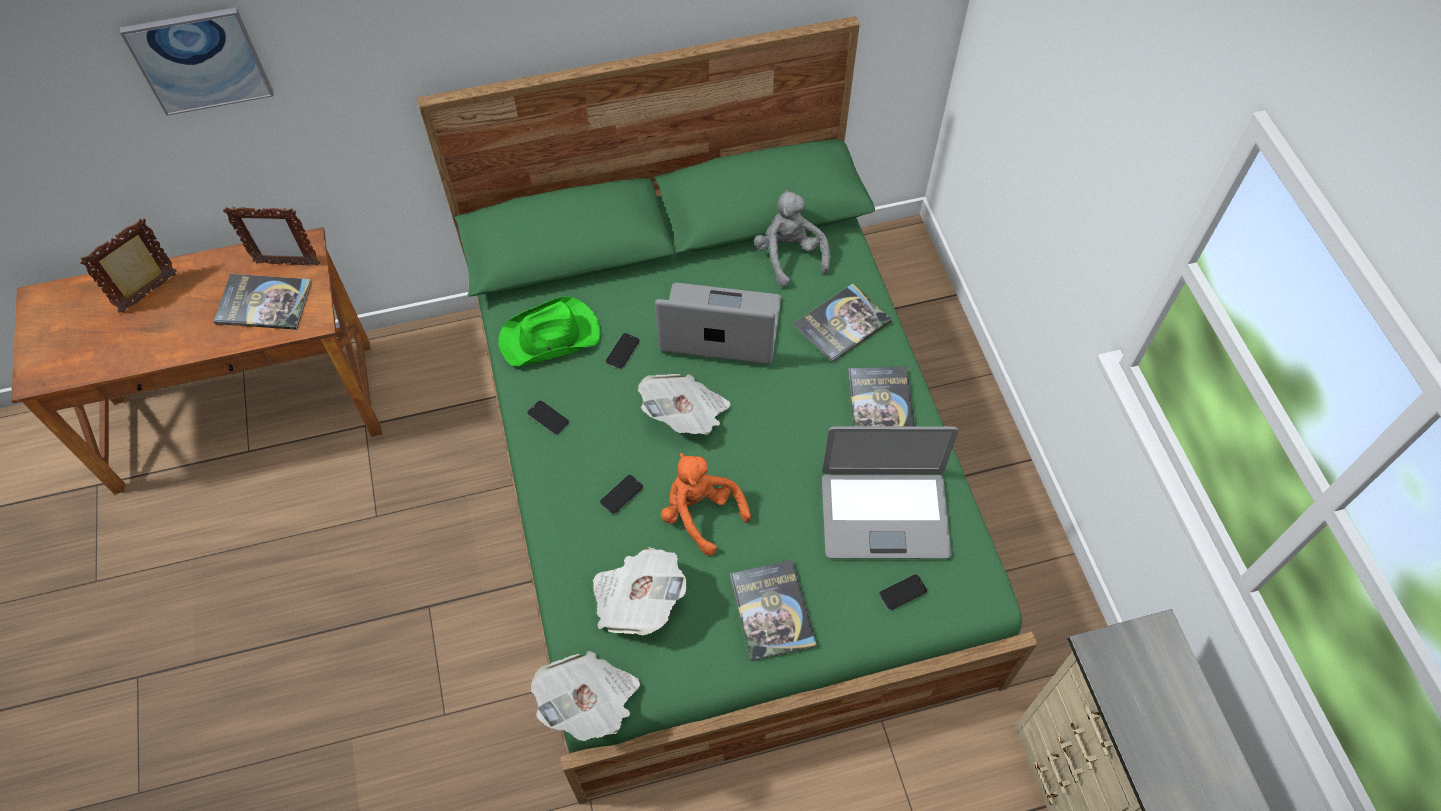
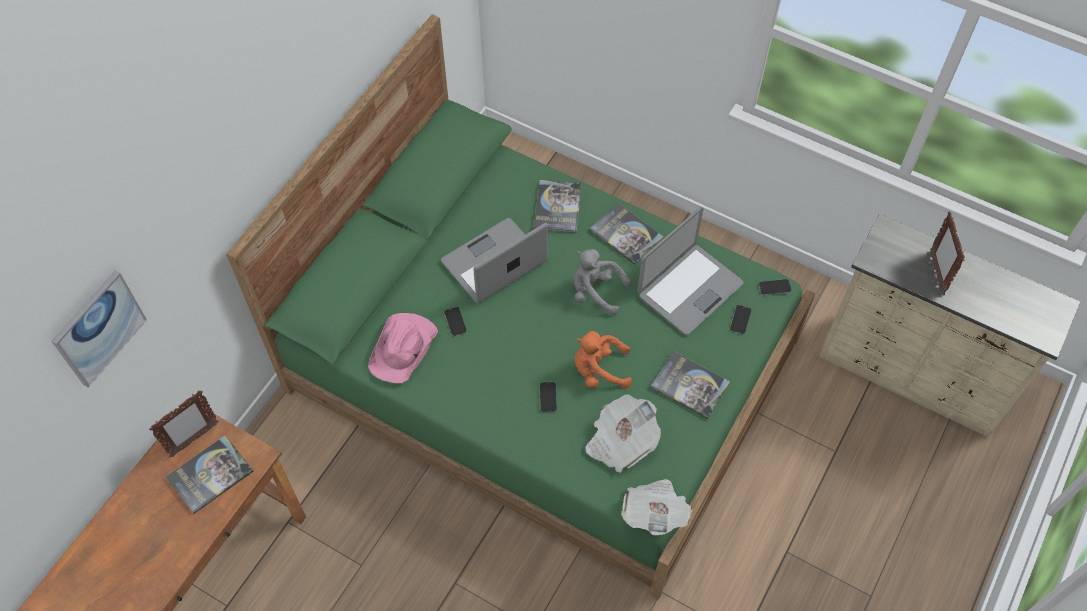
camera: 45 degrees left, 0 degrees up
picture frame [80,219,177,313] -> picture frame moved to [930,212,965,295]
green hat [498,296,600,367] -> pink hat [368,313,438,383]
phone [527,401,569,435] -> phone moved to [759,279,791,295]
newspaper [638,374,731,435] -> none
grey plush toy [754,190,830,287] -> grey plush toy moved to [573,249,631,316]

